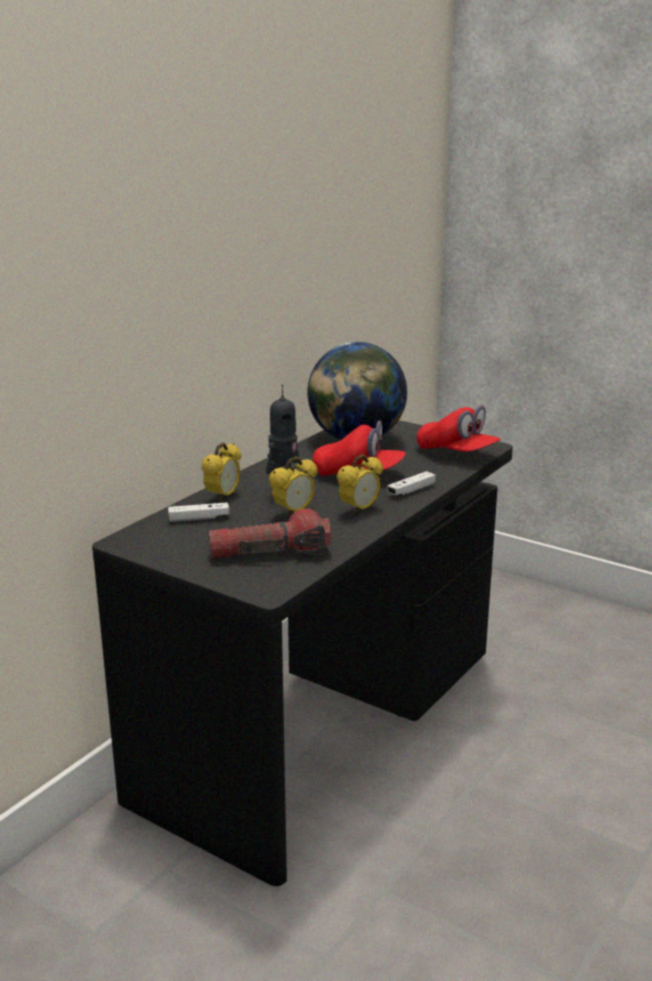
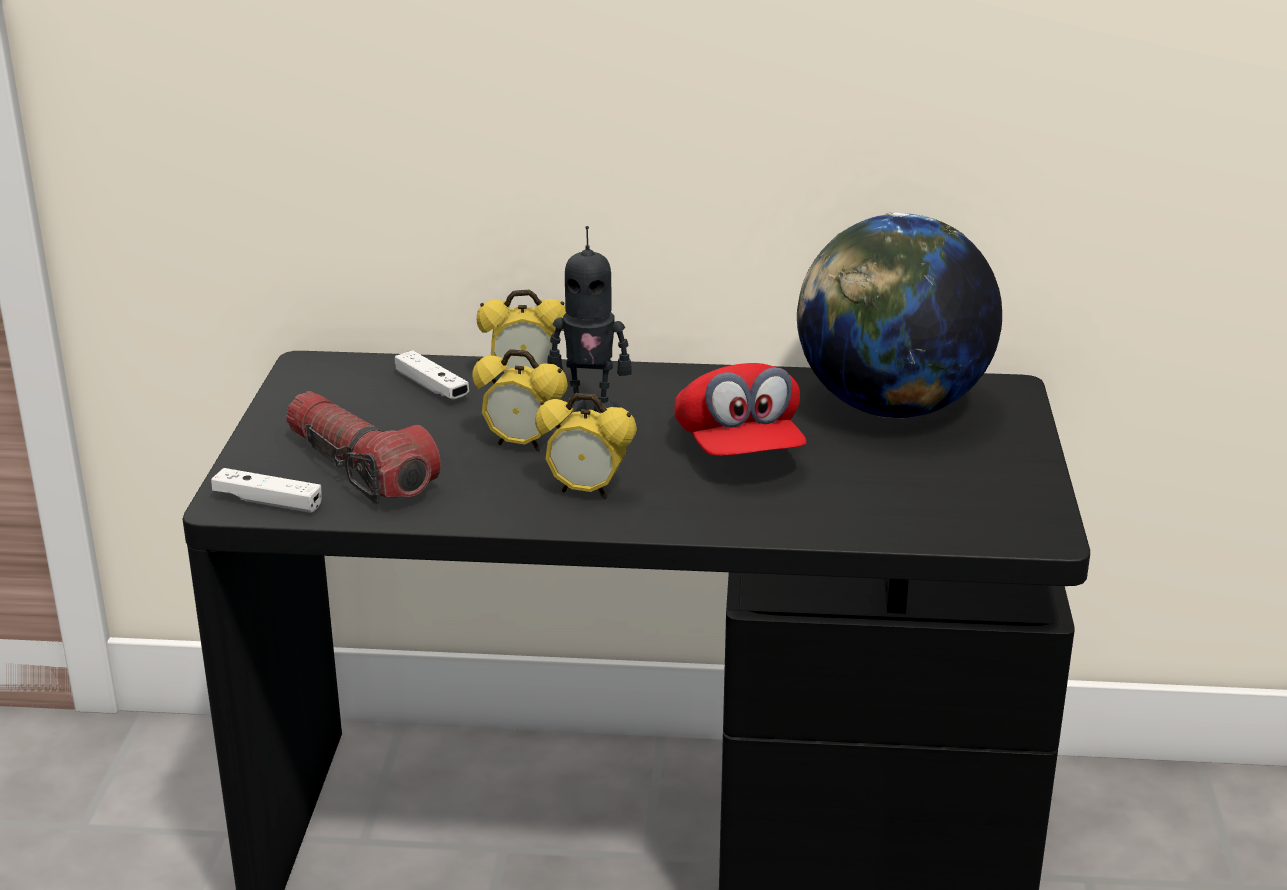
camera: 60 degrees right, 5 degrees up
white game controller [387,471,436,495] -> white game controller moved to [211,468,322,513]
red cap [417,405,501,452] -> none

